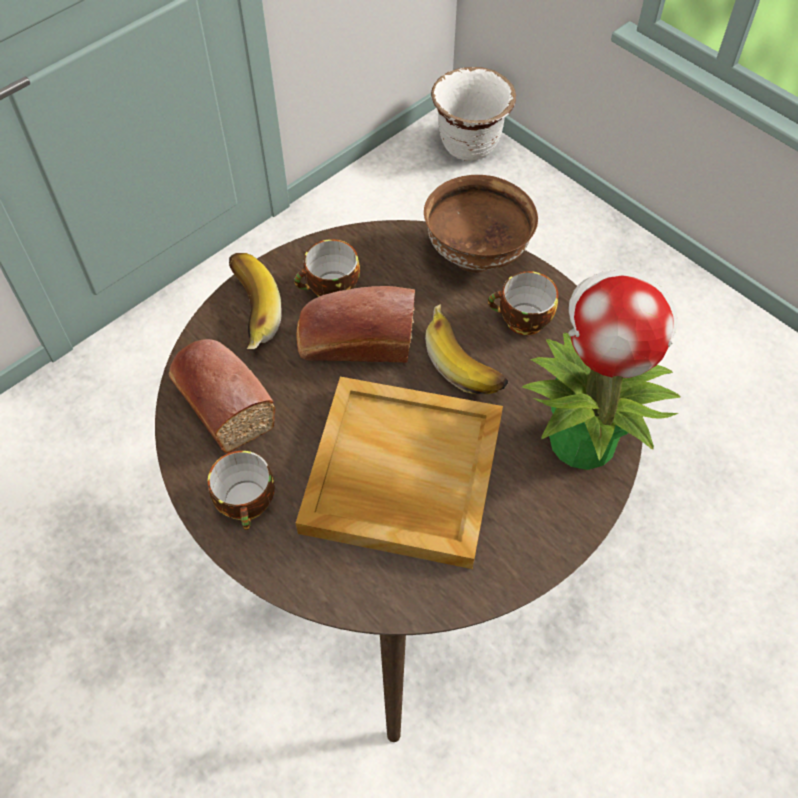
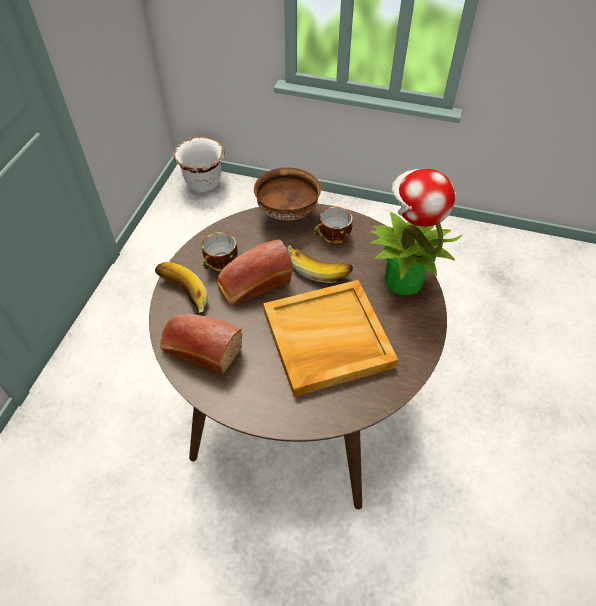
camera: 30 degrees left, 5 degrees down
cup [208,451,275,530] -> none

